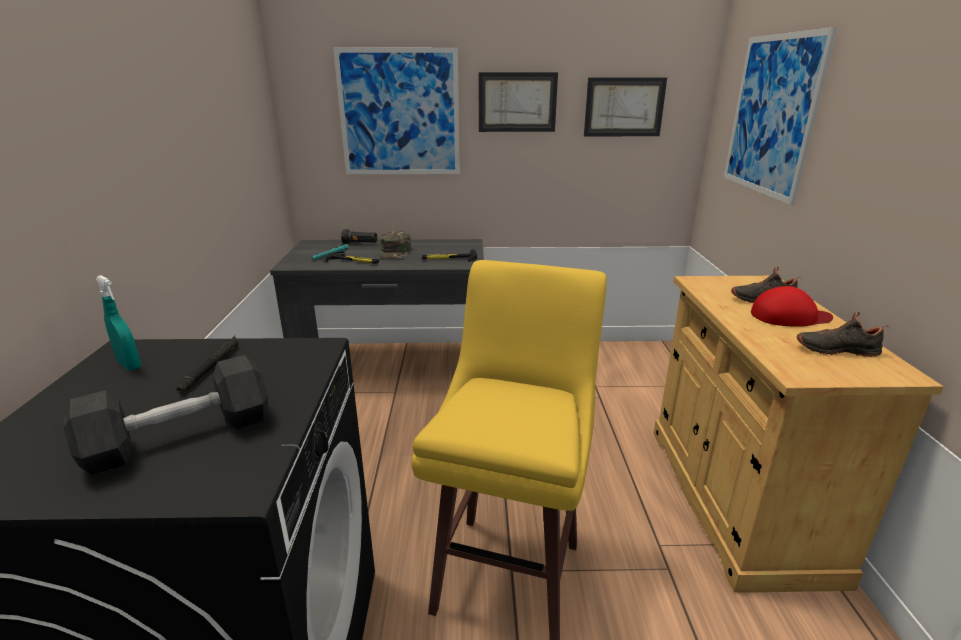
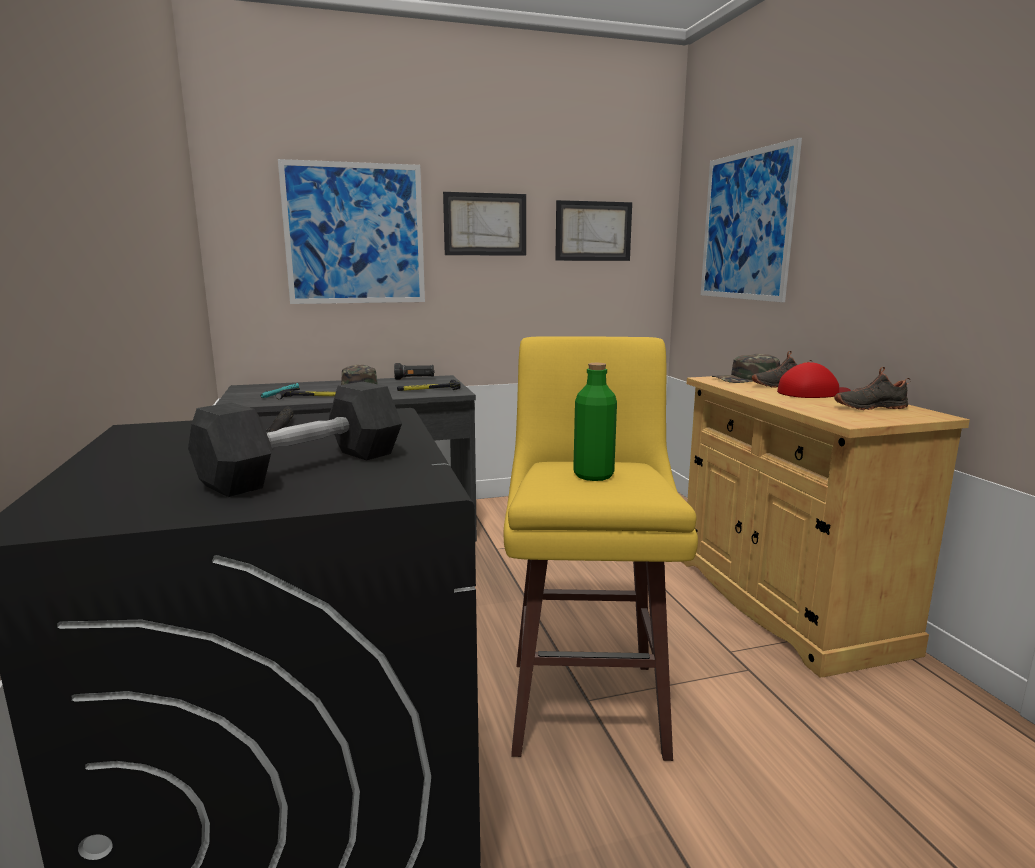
camera: 15 degrees left, 10 degrees down
turquoise spray bottle [96,275,141,371] -> none
black flashlight [341,229,377,244] -> black flashlight moved to [394,363,434,380]
none -> green bottle [573,363,617,481]
none -> green cap [712,354,780,383]

